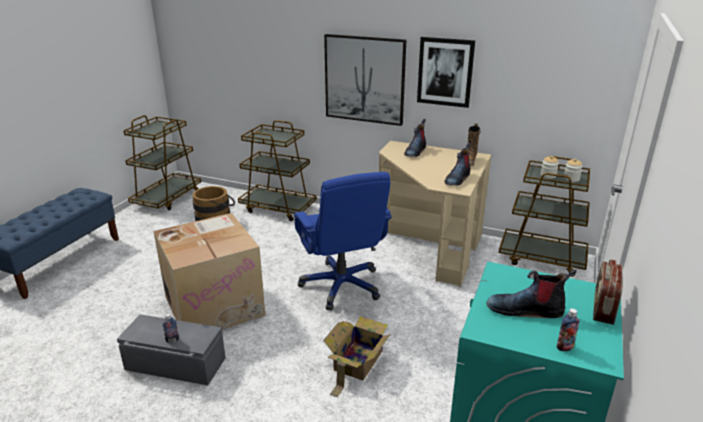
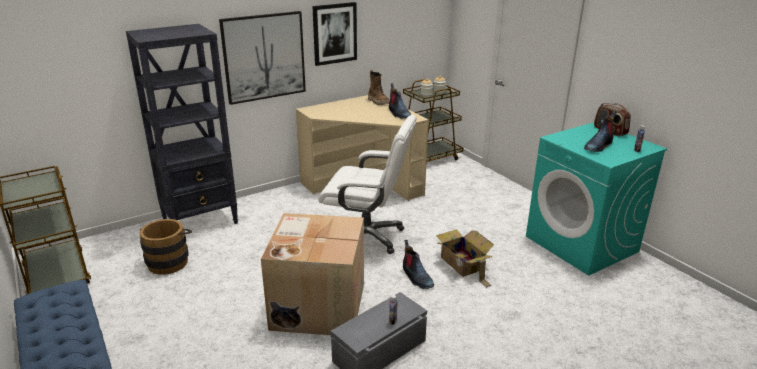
camera: 55 degrees left, 0 degrees up
brown cart [238,120,317,221] -> black bookcase [126,24,238,224]
blue office chair [294,172,392,310] -> white office chair [318,115,416,254]
boot [404,119,426,157] -> boot moved to [403,240,434,289]

